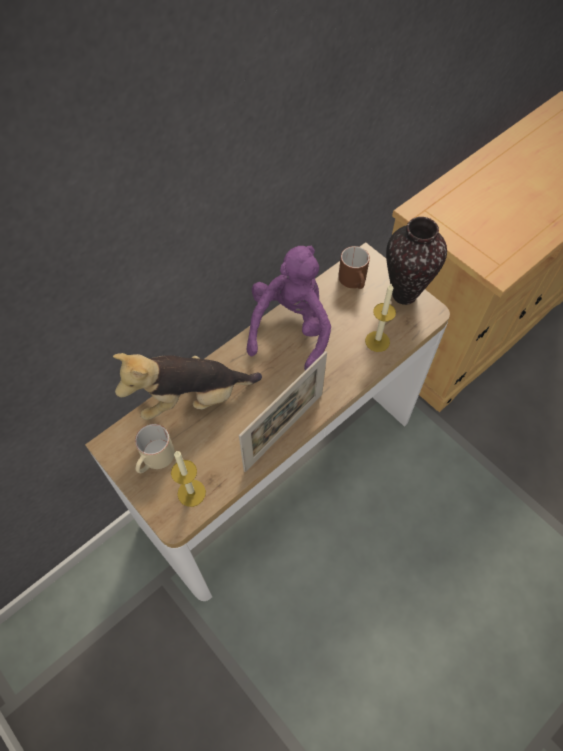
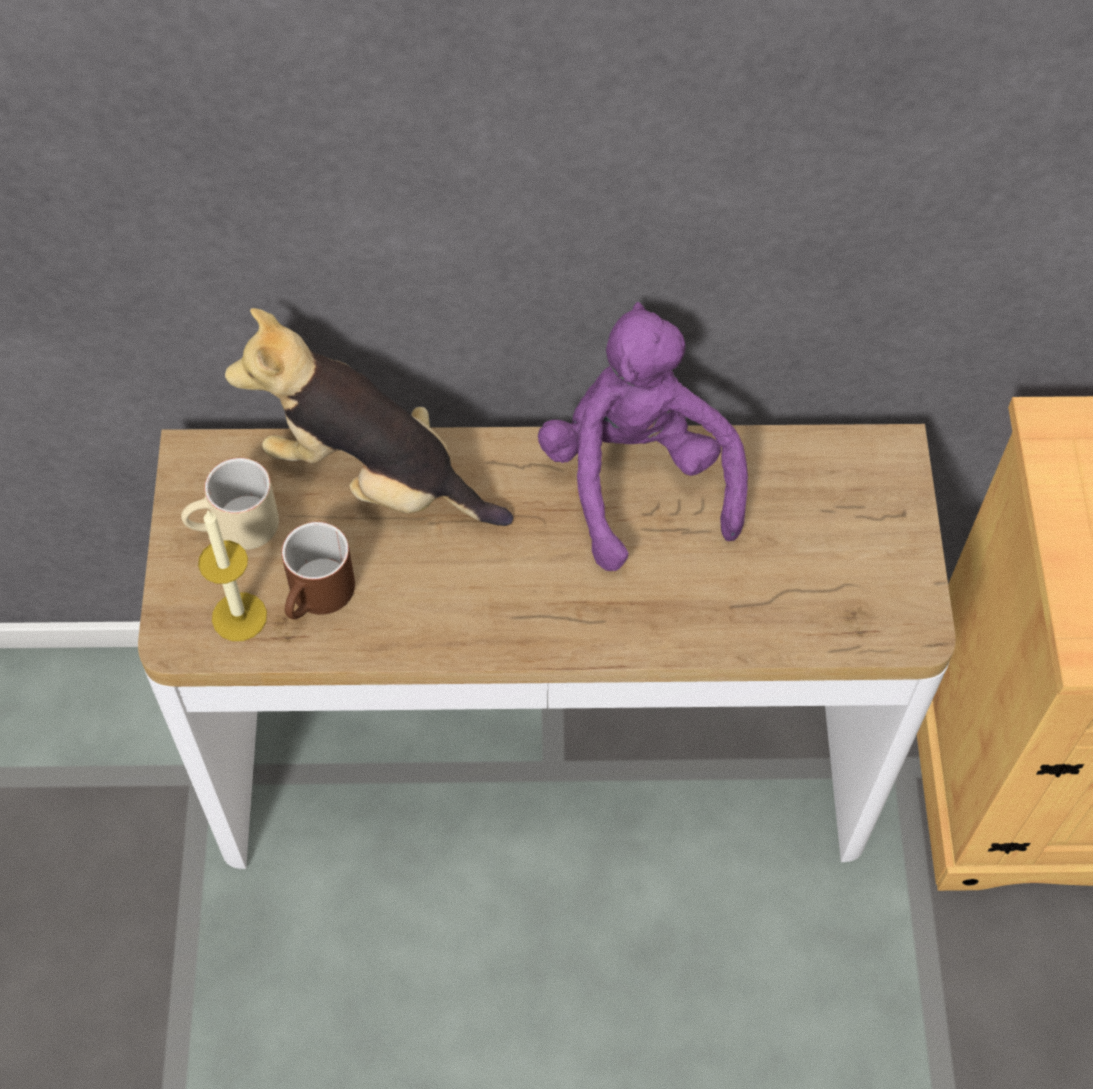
camera: 40 degrees right, 0 degrees up
picture frame [239,351,327,472] -> none
purple plush toy [247,246,331,370] -> purple plush toy turned 75 degrees counterclockwise [538,302,748,571]
brown mug [338,246,370,289] -> brown mug moved to [282,522,355,619]
candle [365,283,396,352] -> none
vase [386,217,447,305] -> none

